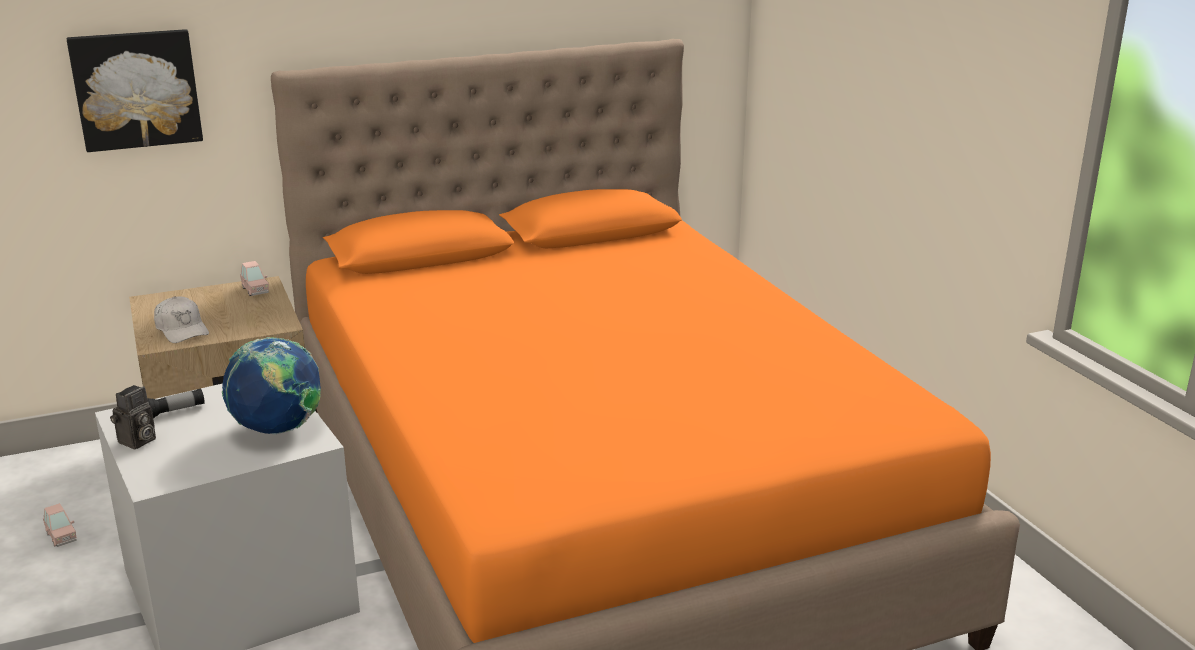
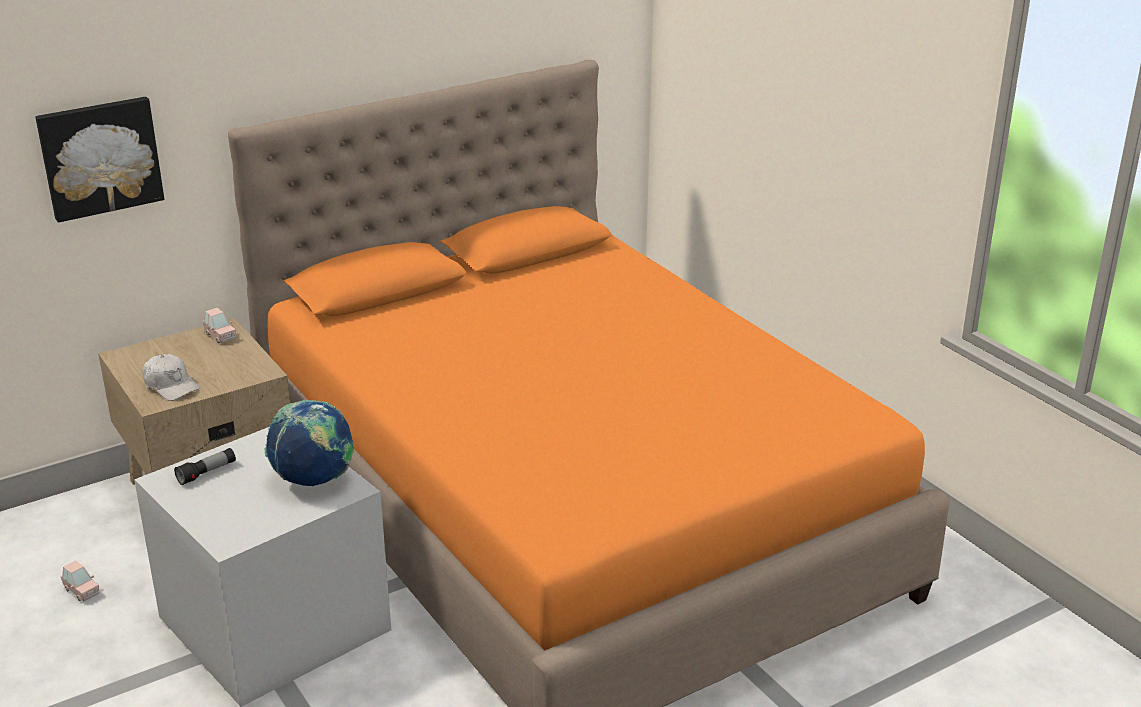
camera: 10 degrees left, 5 degrees up
camera [110,385,156,449] -> none

